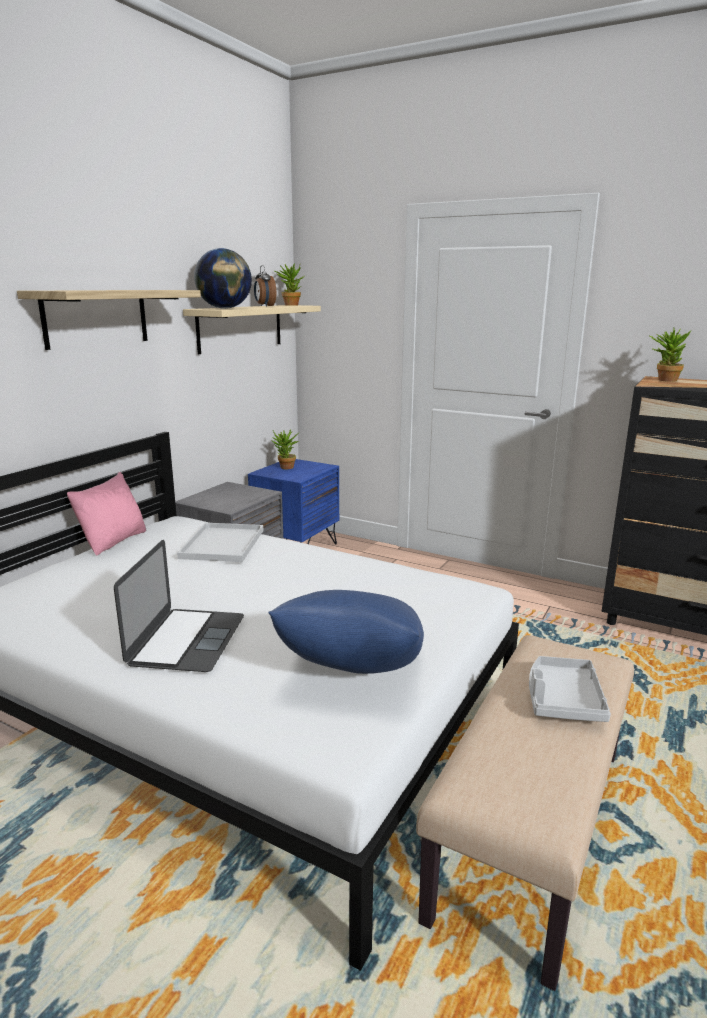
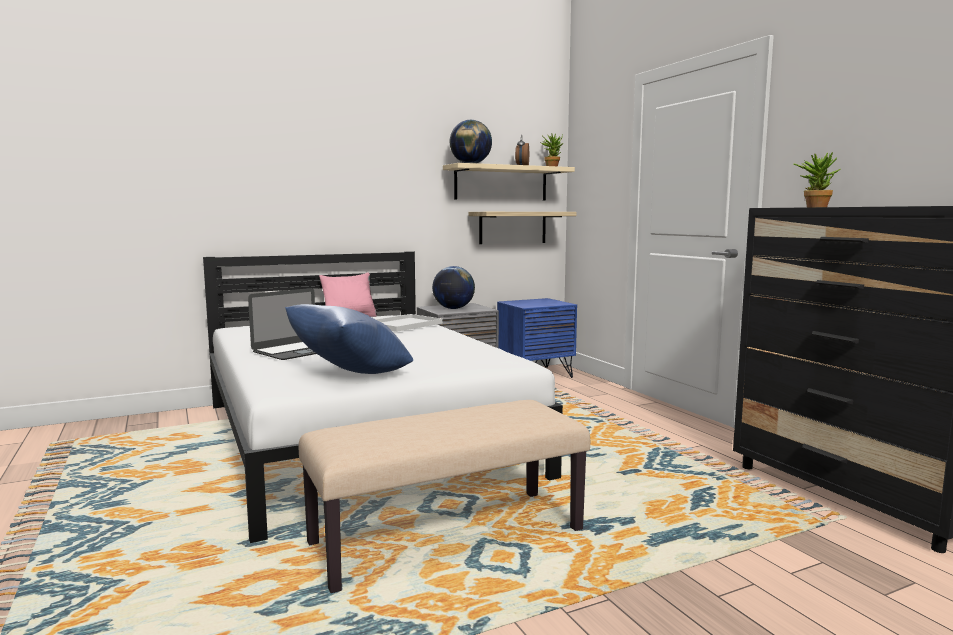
camera: 35 degrees right, 10 degrees down
shelf [17,290,201,350] -> shelf moved to [468,212,577,244]
potted plant [271,429,300,469] -> none
grey tray [529,656,611,722] -> none
none -> globe [432,266,475,309]

